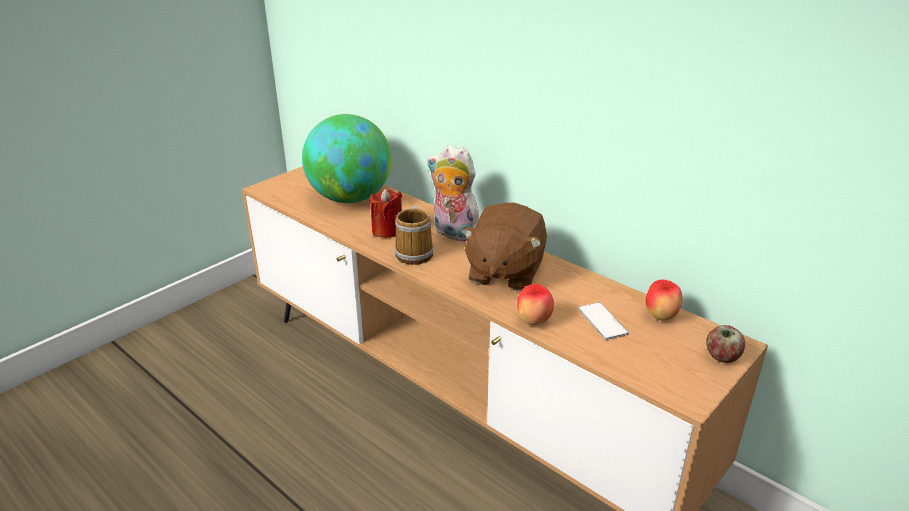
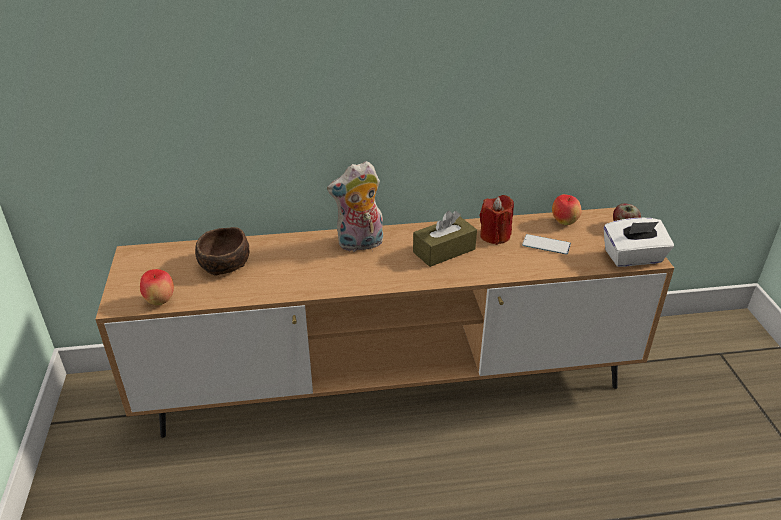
camera: 50 degrees left, 5 degrees up
globe [302,114,392,203] -> brown bowl [195,227,249,276]
red candle [370,188,402,238] -> red candle moved to [480,195,514,245]
mug [394,205,434,265] -> none
brown plush toy [461,203,547,292] -> brown tissue box [413,211,477,267]
apple [517,284,554,325] -> apple moved to [140,269,174,306]
none -> white tissue box [604,218,674,267]

